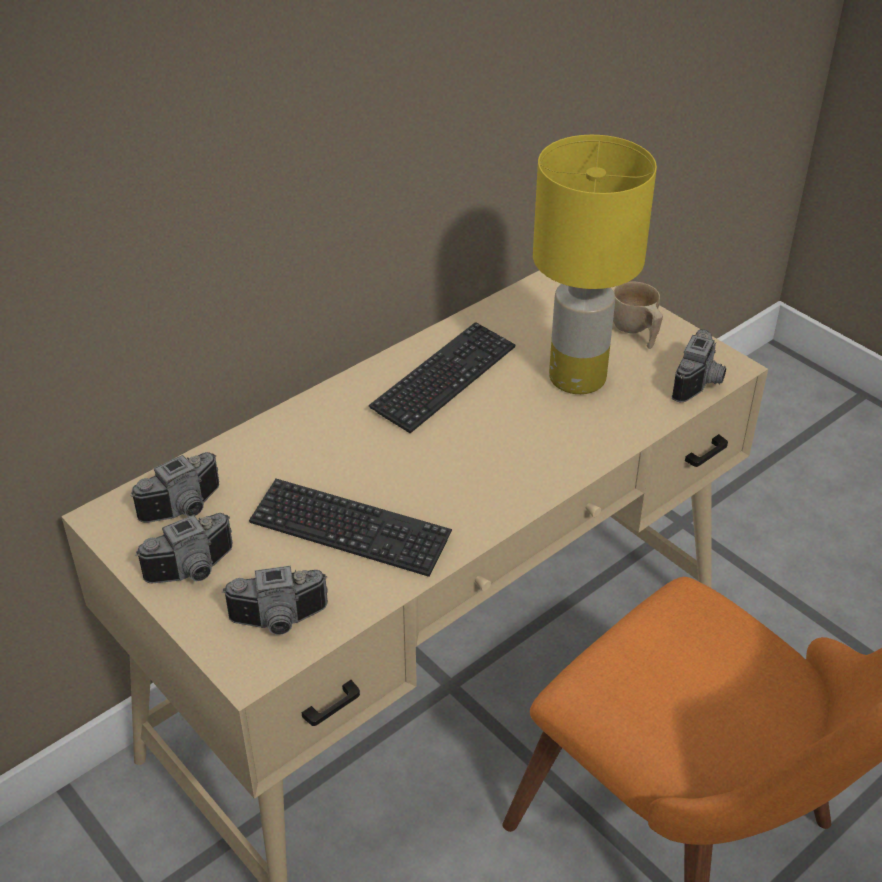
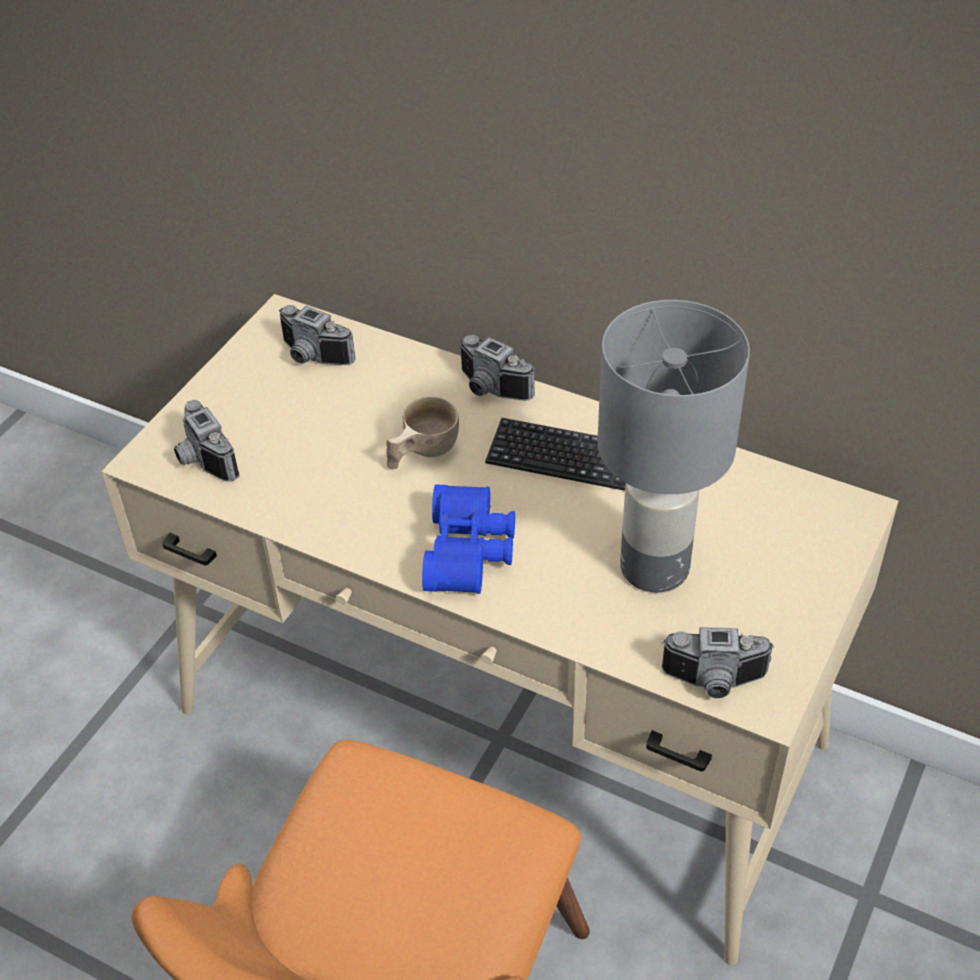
camera: 70 degrees right, 5 degrees up
camera [136,513,233,584] -> camera moved to [460,335,535,401]
keyboard [249,479,452,577] -> none
yellow table lamp [533,135,657,394] -> grey table lamp [598,300,750,592]
beige cup [613,281,663,349] -> beige cup moved to [386,396,459,469]
none -> blue binoculars [422,485,515,594]

